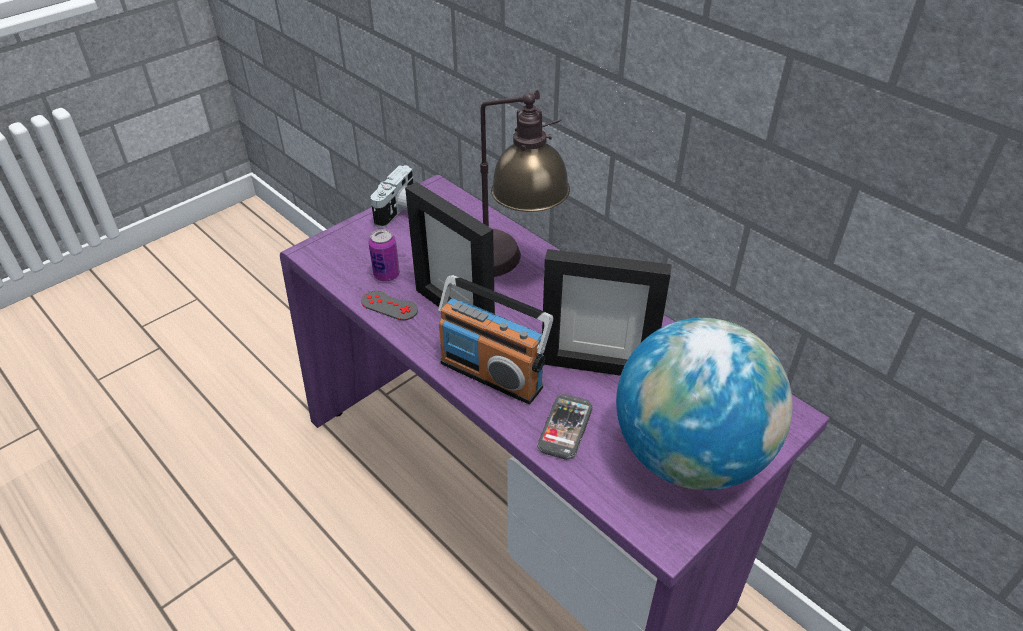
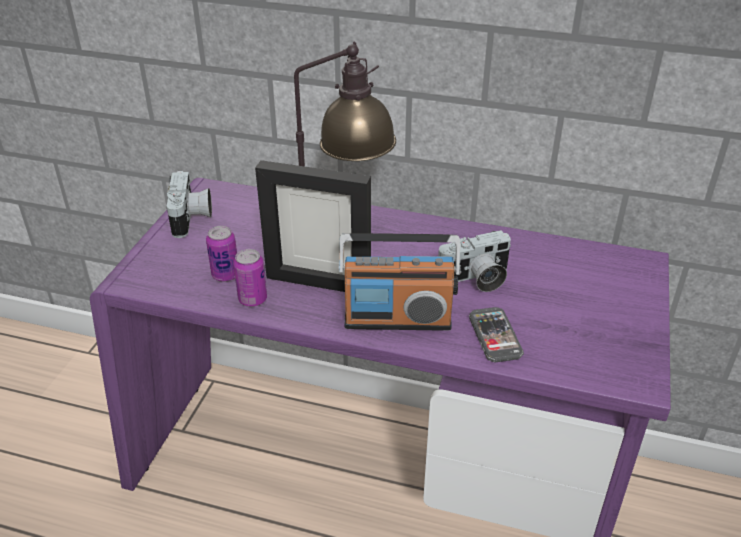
camera: 30 degrees left, 5 degrees down
grey game controller [361,291,418,320] -> can [233,249,267,307]
picture frame [542,249,671,376] -> camera [438,230,511,292]
globe [616,318,793,490] -> none

